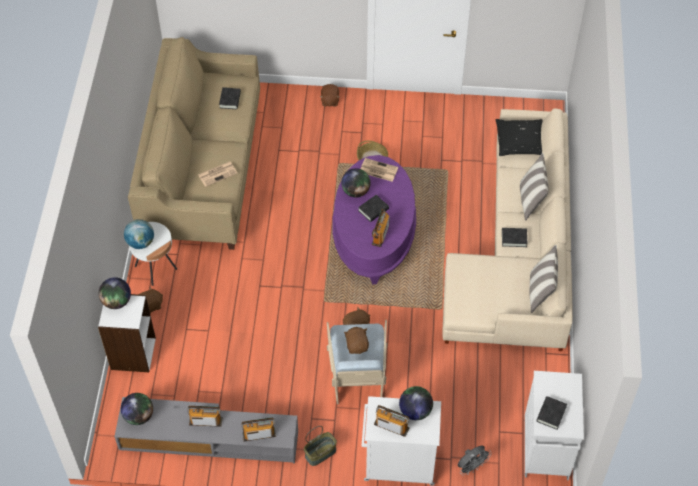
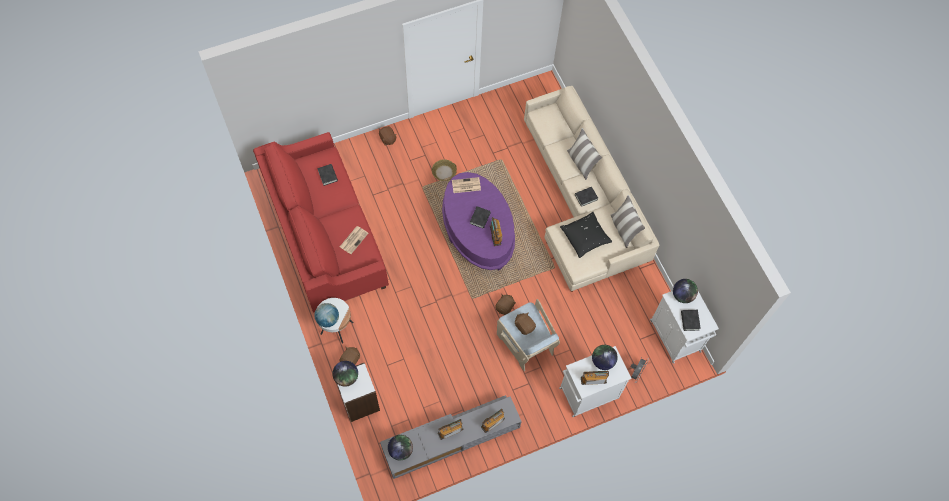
camera: 30 degrees left, 10 degrees up
beige sofa [128,37,260,250] -> red sofa [253,132,389,312]
basket [304,426,337,466] -> none
globe [341,168,371,198] -> globe moved to [673,279,698,303]
black pillow [496,119,542,156] -> black pillow moved to [560,212,612,258]

